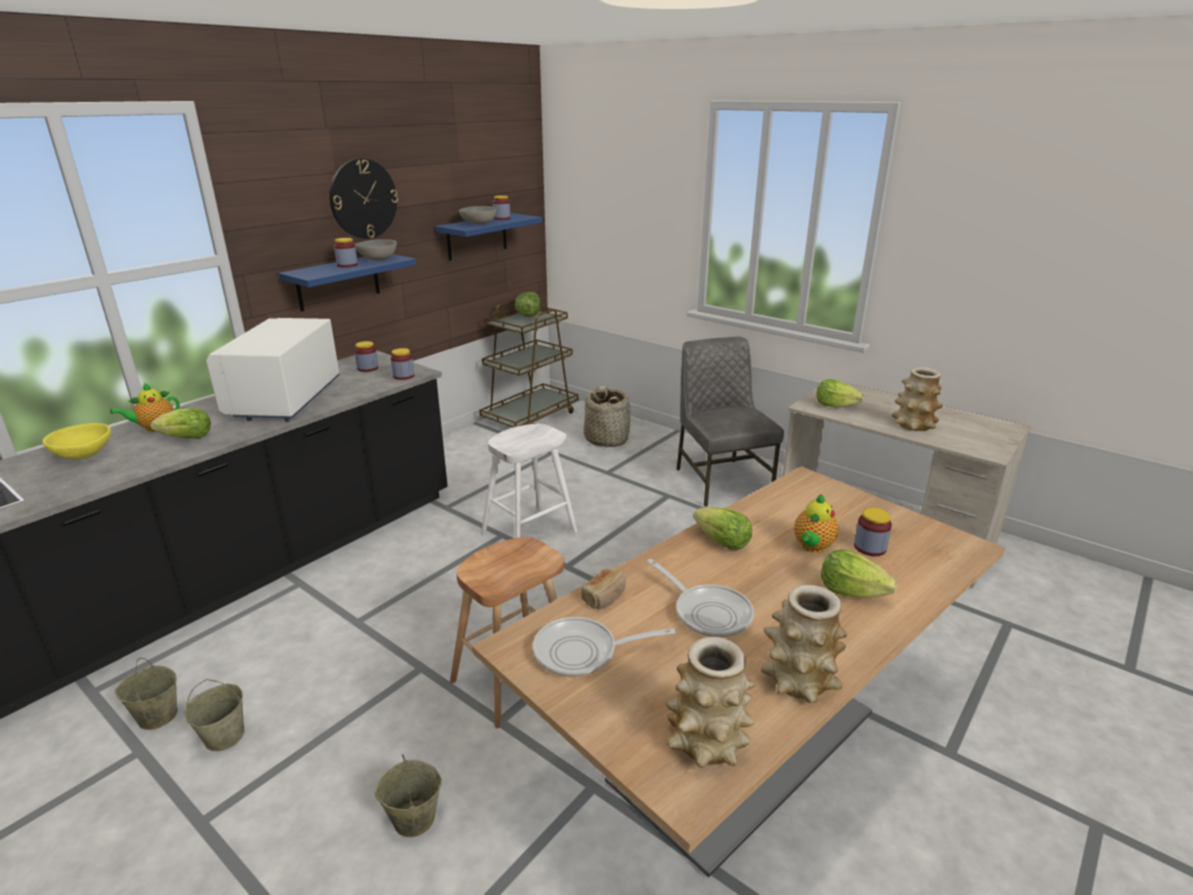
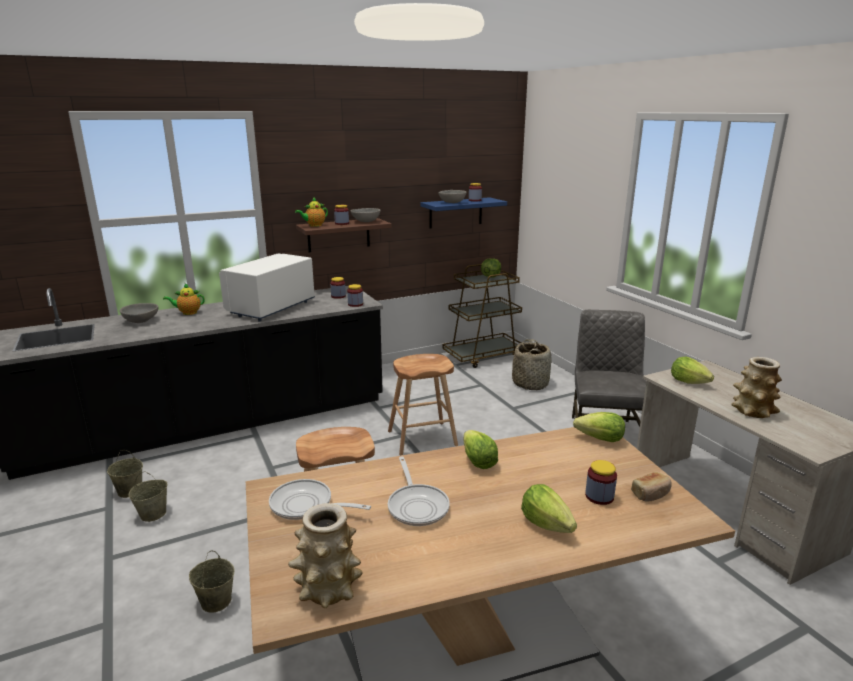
camera: 25 degrees right, 5 degrees down
yellow bowl [43,423,111,459] -> grey bowl [120,303,158,323]
lettuce [151,408,211,439] -> lettuce moved to [573,412,625,442]
blue shelf [279,254,417,312] -> brown shelf [296,218,392,253]
wall clock [330,158,398,239] -> none
white stool [481,424,577,538] -> brown stool [388,354,458,455]
bread [581,568,626,609] -> bread moved to [631,472,672,502]
vase [761,585,847,703] -> none
teapot [794,494,838,553] -> teapot moved to [295,197,328,227]

